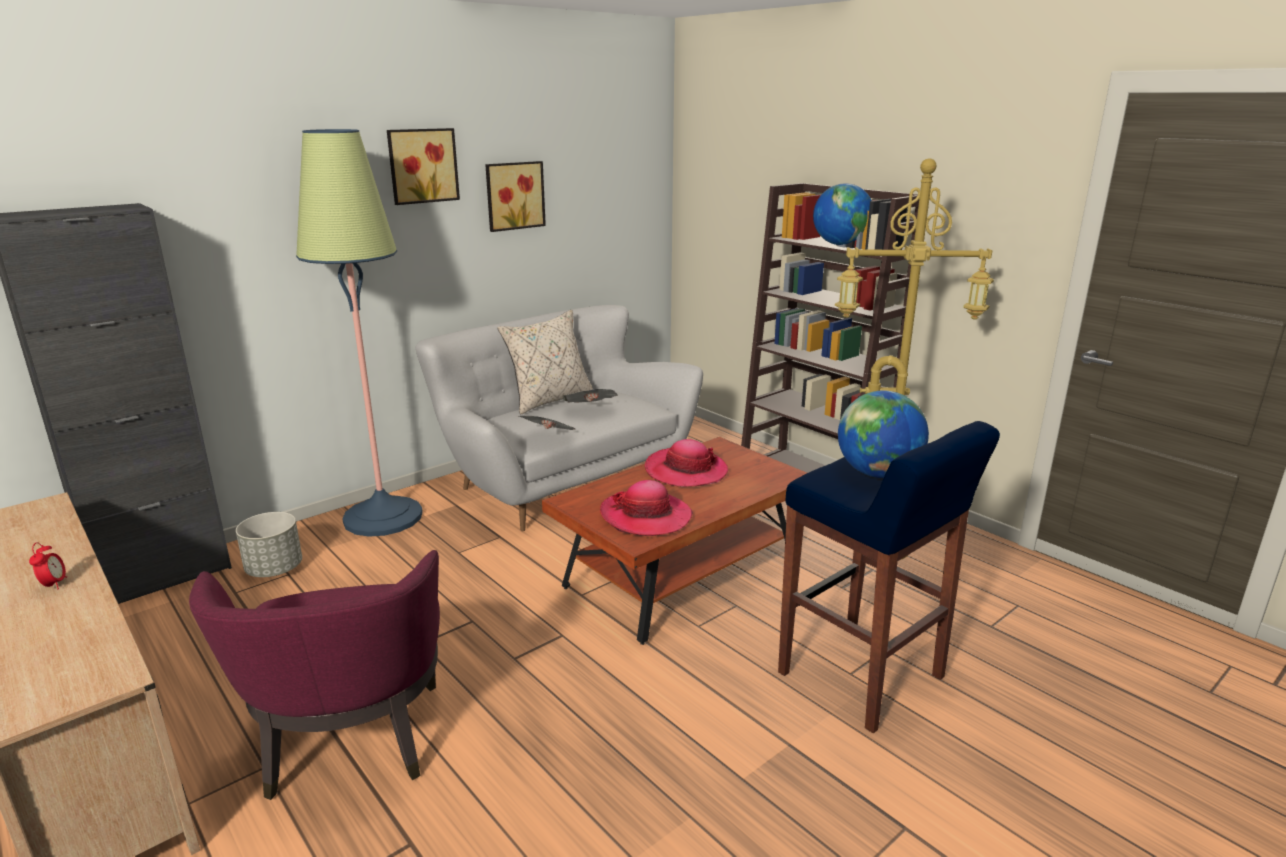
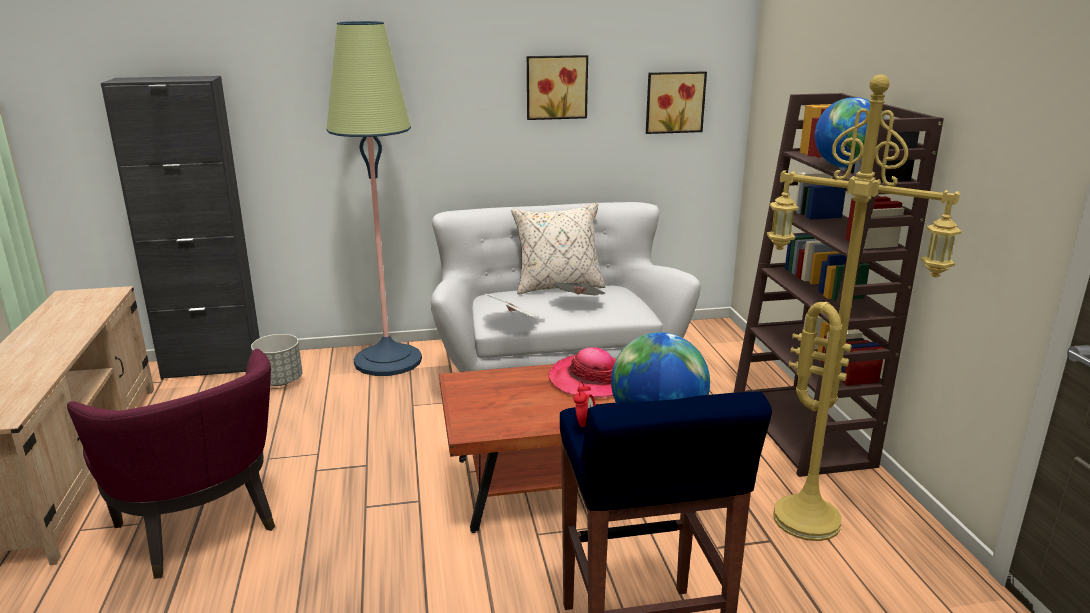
camera: 30 degrees right, 0 degrees up
alarm clock [29,542,67,589] -> alarm clock moved to [574,381,596,427]
purple armchair [189,550,440,800] -> purple armchair turned 60 degrees counterclockwise [67,349,275,579]
picture [387,128,460,205] -> picture moved to [646,71,707,134]
hat [600,480,693,536] -> none

